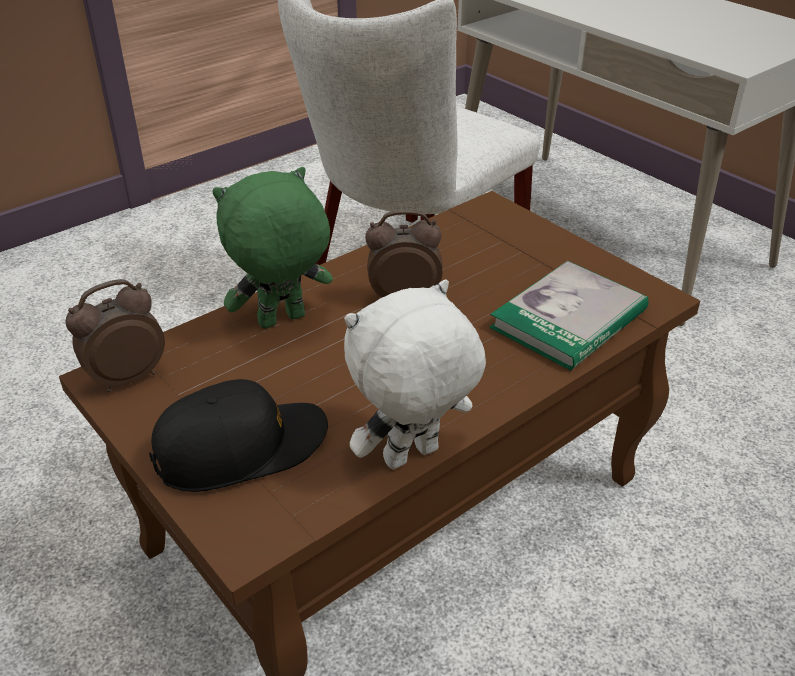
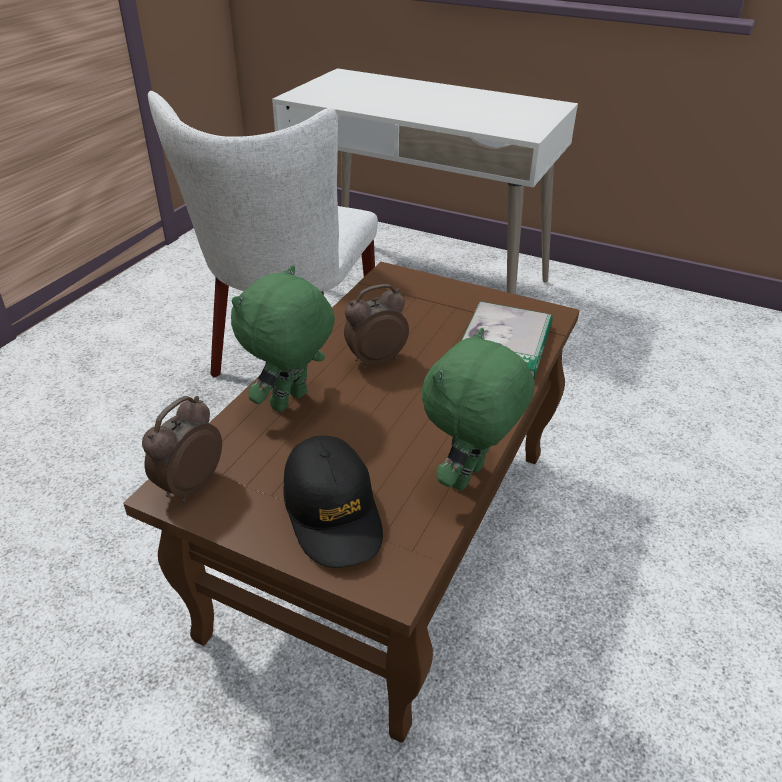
camera: 25 degrees left, 0 degrees up
black cap [149,379,328,492] -> black cap turned 120 degrees clockwise [283,436,383,568]
white plush toy [344,280,486,470] -> green plush toy [422,328,534,491]

